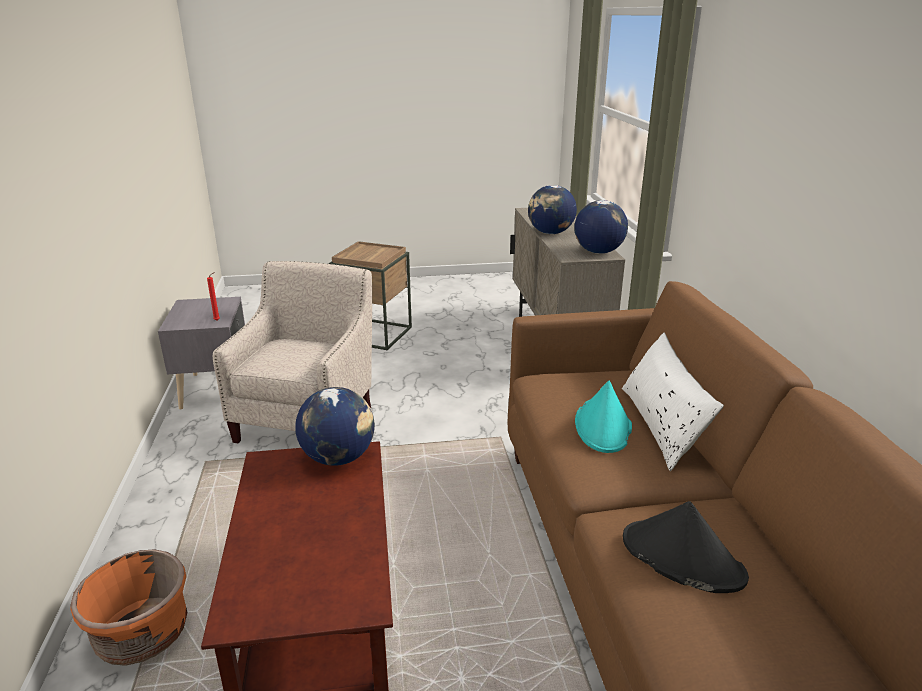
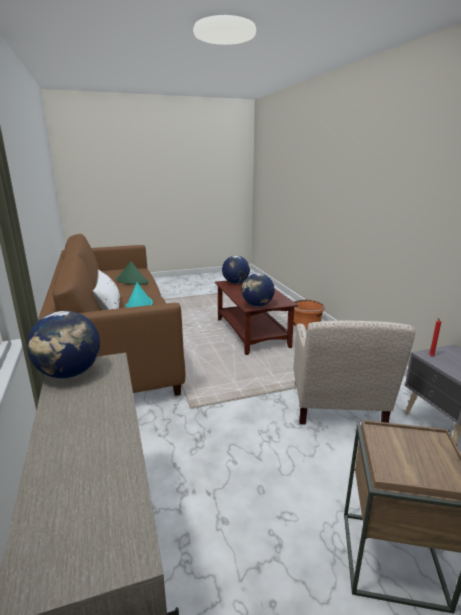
camera: 170 degrees right, 5 degrees down
globe [528,185,577,234] -> globe moved to [222,256,250,284]
black hat [623,501,749,593] -> green hat [116,261,149,285]

